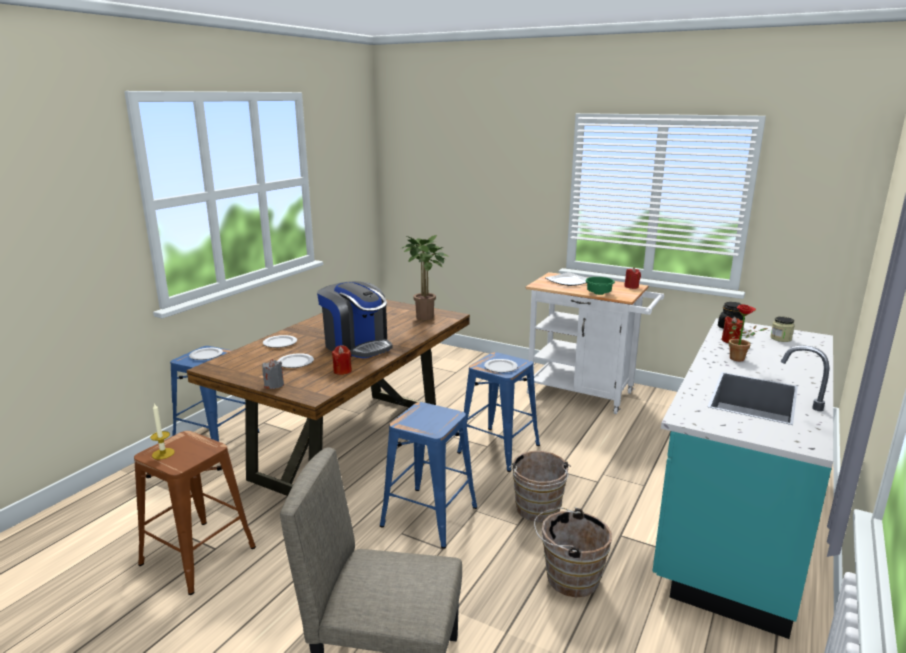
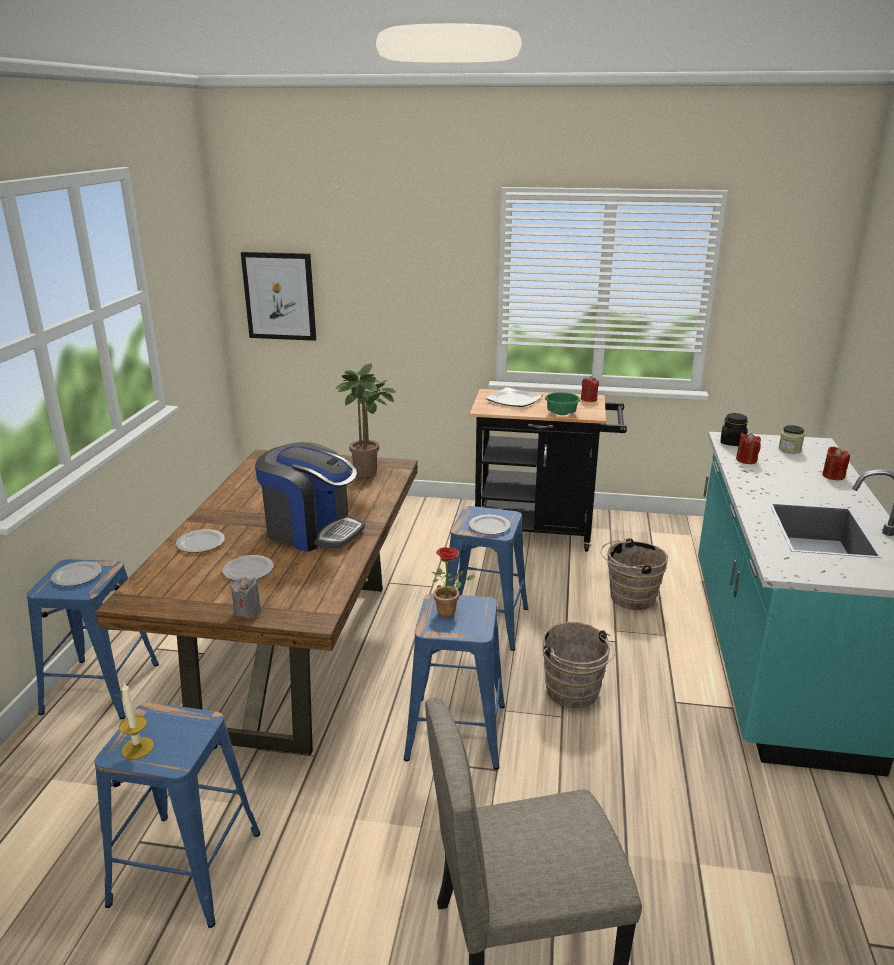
camera: 20 degrees left, 5 degrees up
brown stool [134,431,256,595] -> blue stool [94,702,260,928]
red candle [332,345,352,375] -> red candle moved to [822,447,850,480]
white cart [525,272,664,414] -> black cart [470,389,627,552]
brown bucket [534,507,612,597] -> brown bucket moved to [600,538,668,610]
potted plant [729,304,768,361] -> potted plant moved to [432,547,475,617]
none -> picture [241,252,316,341]

